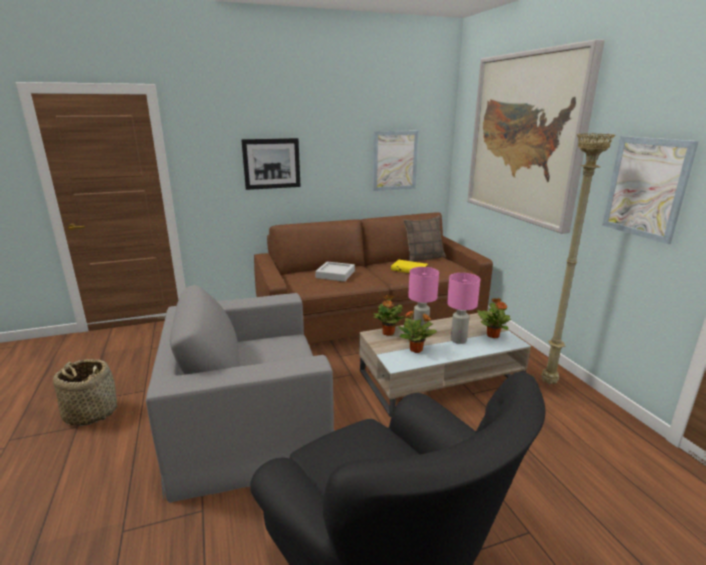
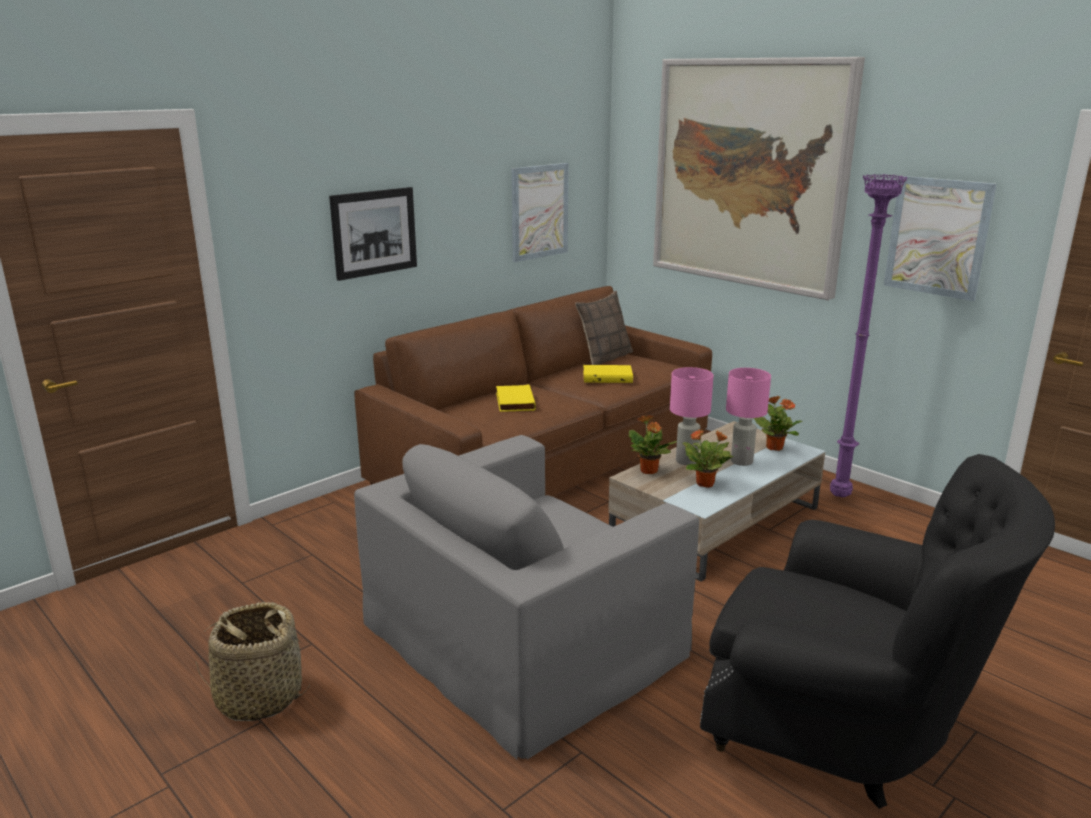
camera: 25 degrees left, 0 degrees up
grey tray [315,261,355,282] -> yellow book [496,384,536,412]
beige floor lamp [541,133,615,384] -> purple floor lamp [830,174,907,497]

